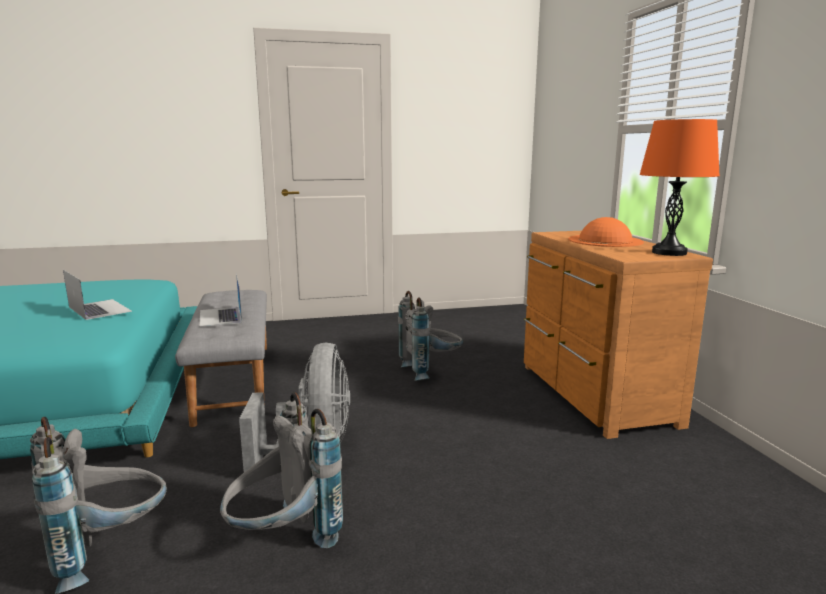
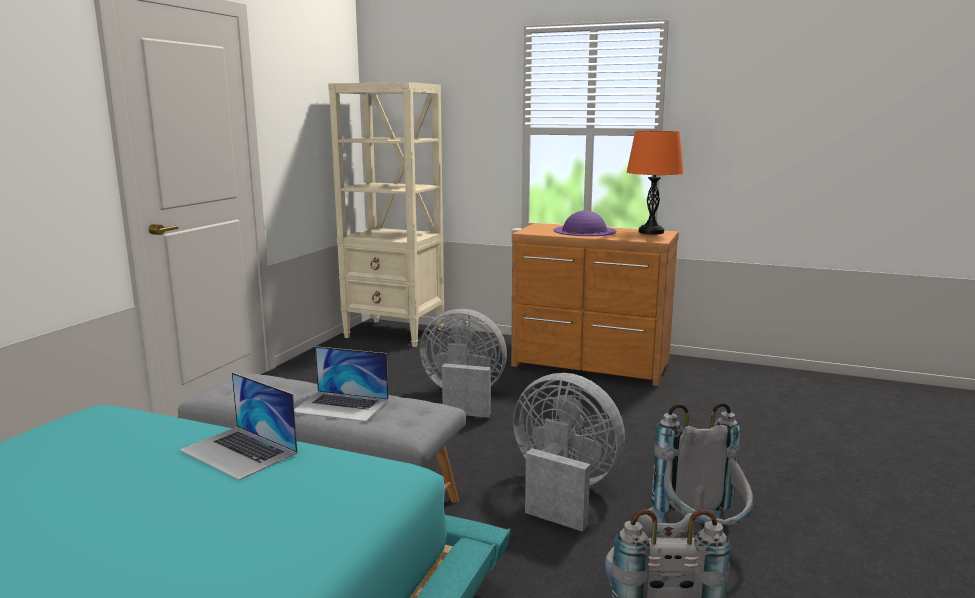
camera: 55 degrees left, 0 degrees up
laptop [63,270,132,320] -> laptop turned 135 degrees counterclockwise [180,372,298,480]
grey backpack [398,291,463,381] -> grey fan [420,309,507,418]
orange hat [568,217,644,247] -> purple hat [554,210,616,236]
none -> beige bookcase [328,82,444,347]

